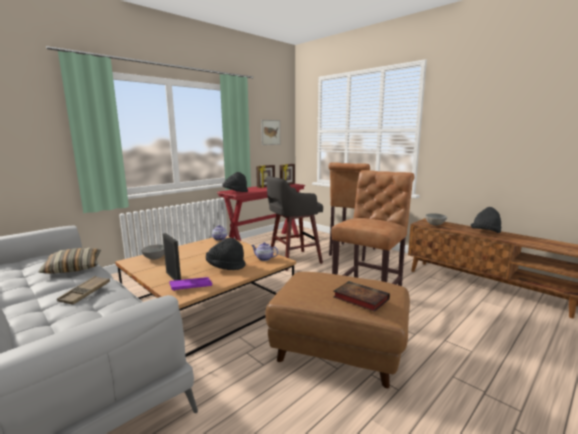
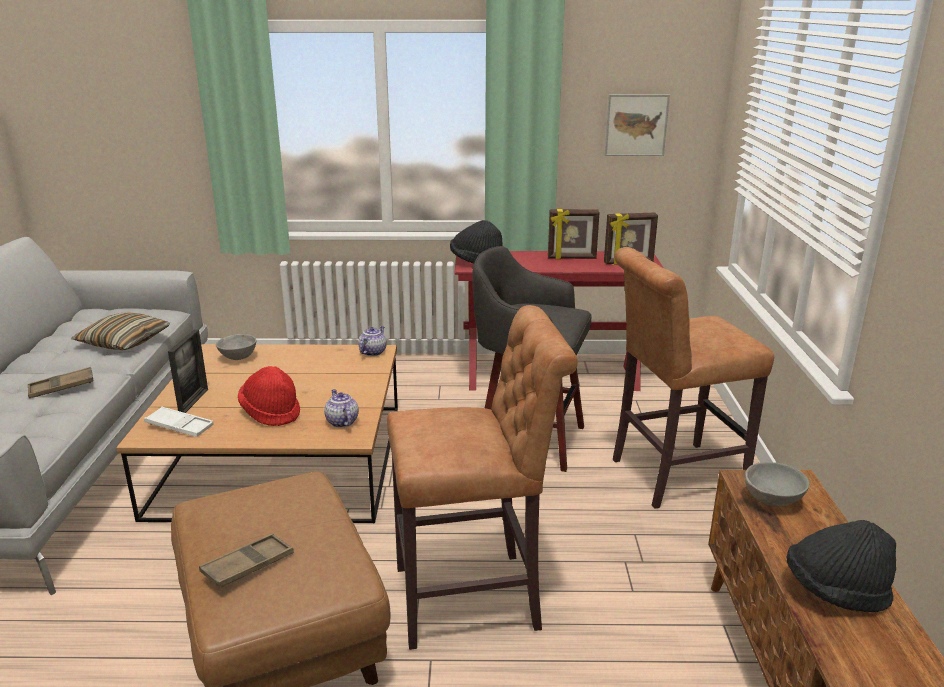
camera: 45 degrees right, 10 degrees up
purple tray [169,277,212,291] -> white tray [144,407,213,437]
black hat [206,238,245,270] -> red hat [238,366,300,426]
book [333,281,390,312] -> brown tray [199,533,294,588]

